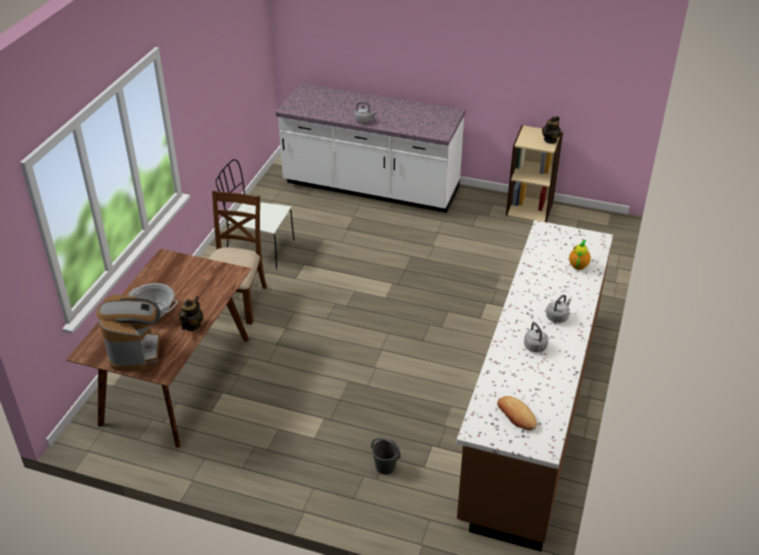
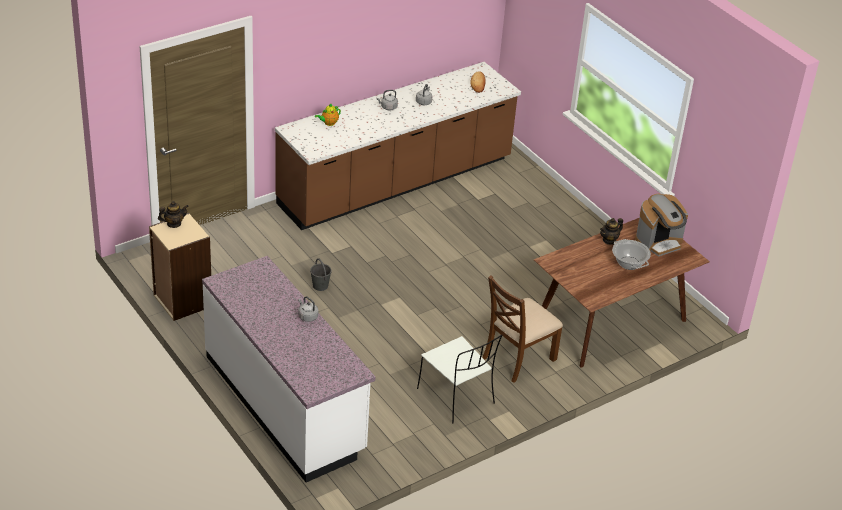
camera: 145 degrees left, 0 degrees up
coffee machine [97,295,160,371] -> coffee machine turned 150 degrees counterclockwise [635,193,688,256]
grey bucket [371,438,400,475] -> grey bucket moved to [310,258,332,291]

